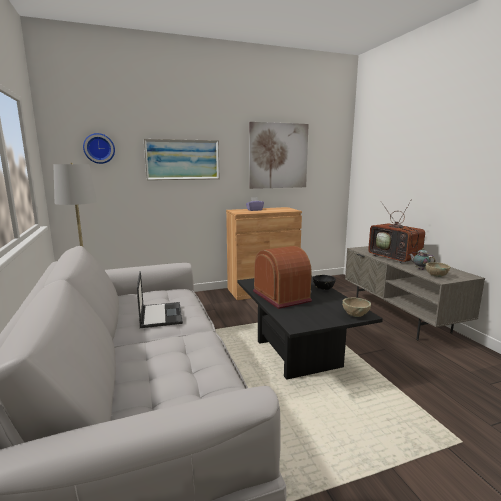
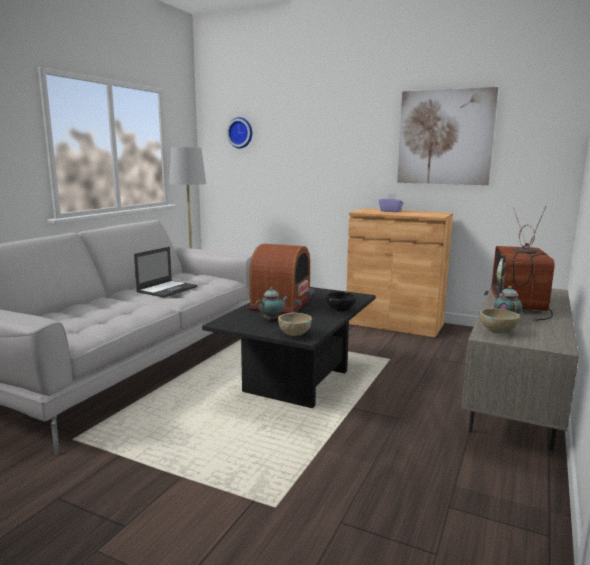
camera: 45 degrees right, 0 degrees up
picture [144,139,220,180] -> none
none -> teapot [255,287,289,320]

